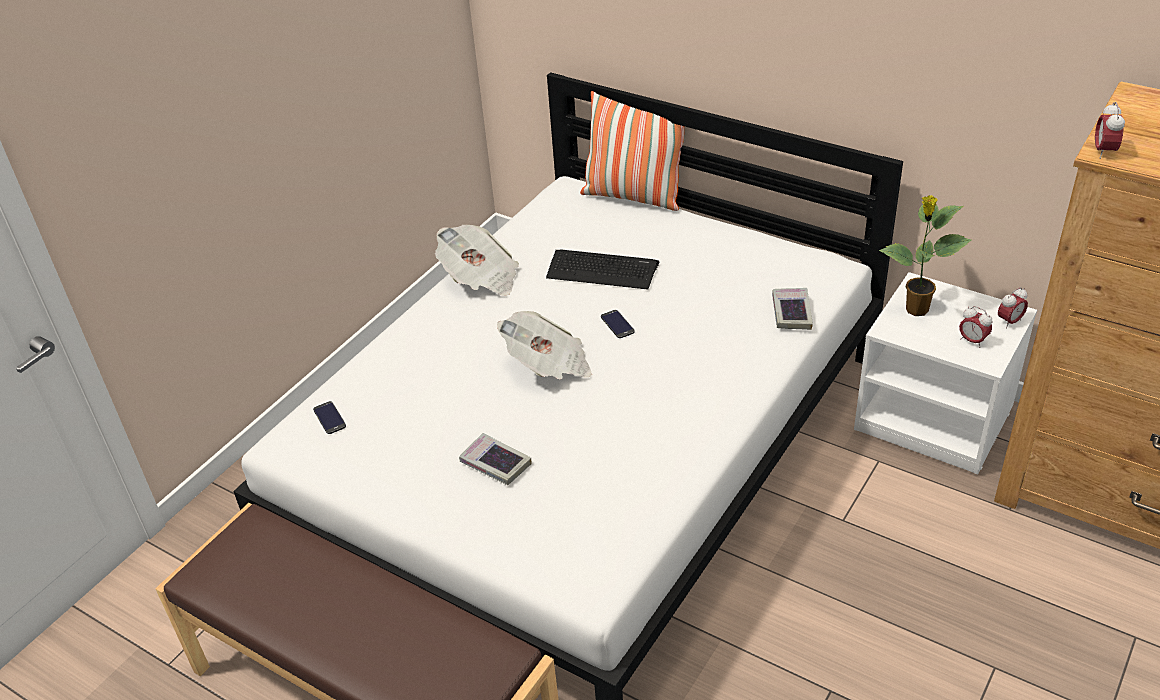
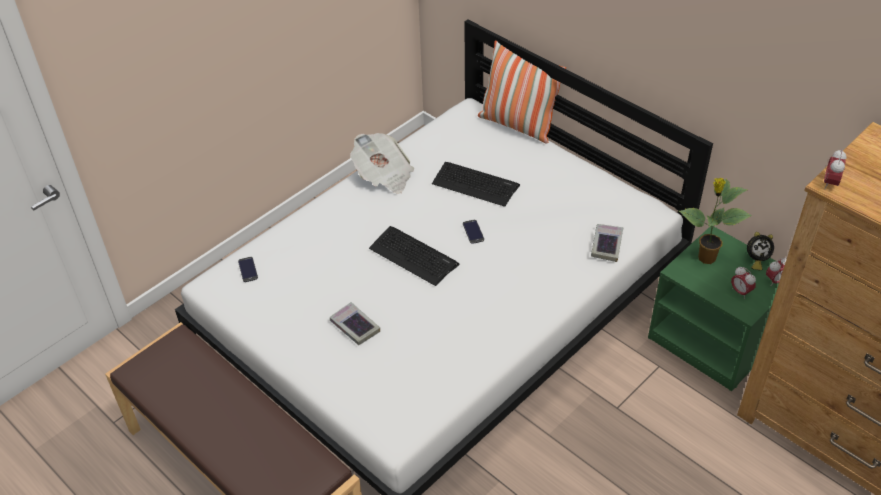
camera: 10 degrees right, 5 degrees up
newspaper [497,311,592,379] -> keyboard [369,226,460,286]
white nightstand [854,272,1037,474] -> green nightstand [648,227,779,391]
none -> alarm clock [747,232,774,270]

